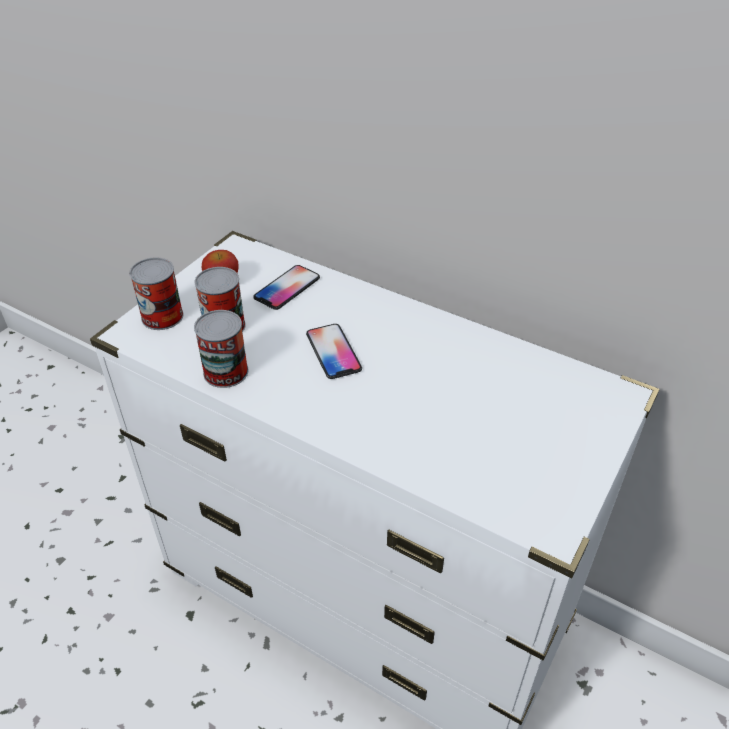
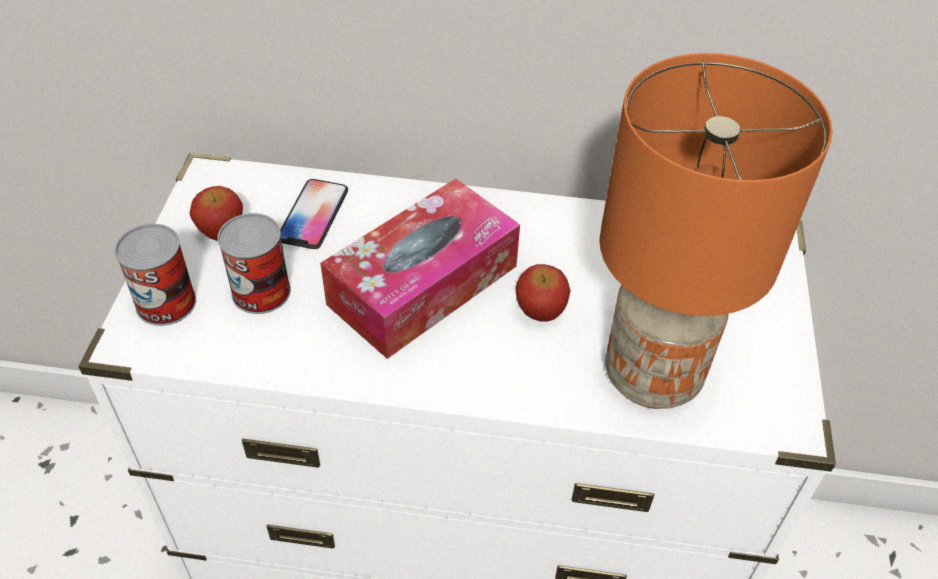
camera: 25 degrees left, 5 degrees up
can [194,310,249,388] -> none
phone [306,324,362,379] -> tissue box [320,178,520,359]
none -> apple [516,264,570,321]
none -> orange table lamp [599,53,833,409]

